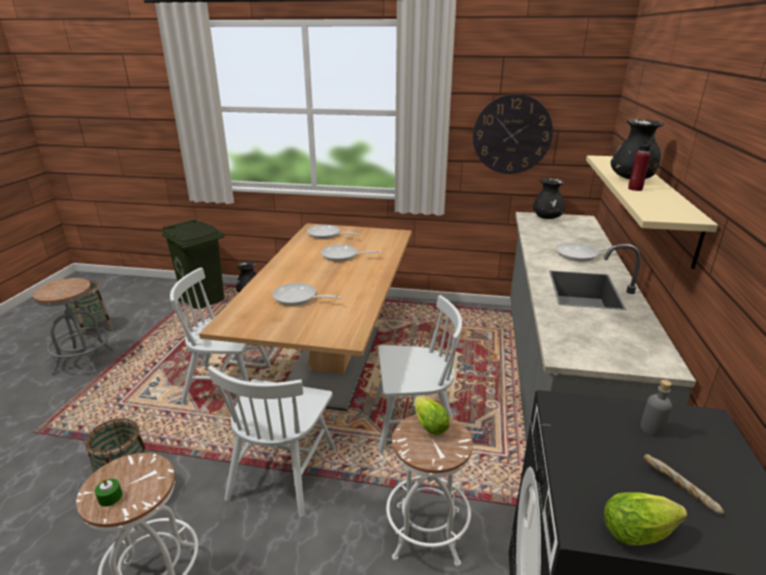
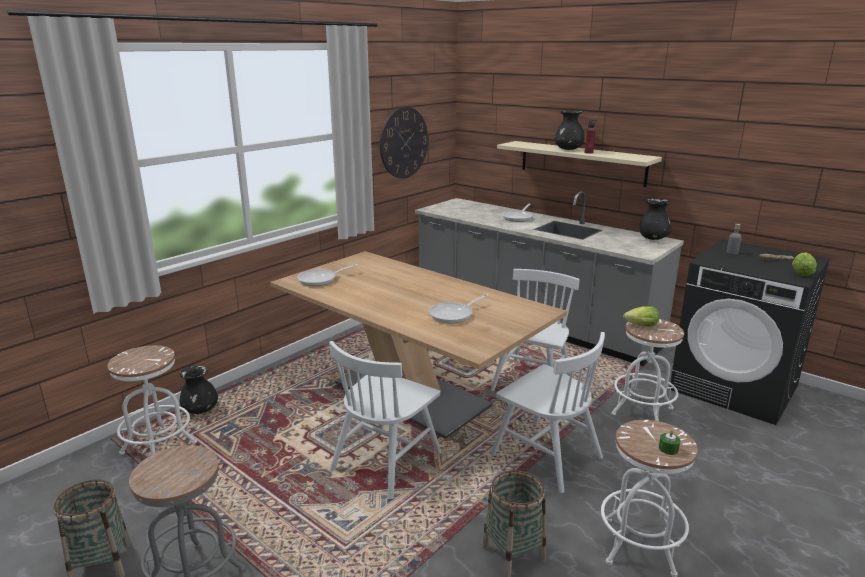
camera: 60 degrees left, 5 degrees down
green trash can [162,220,224,309] -> white stool [107,345,197,455]
frying pan [321,245,381,262] -> none
black vase [533,178,565,219] -> black vase moved to [640,198,672,240]

